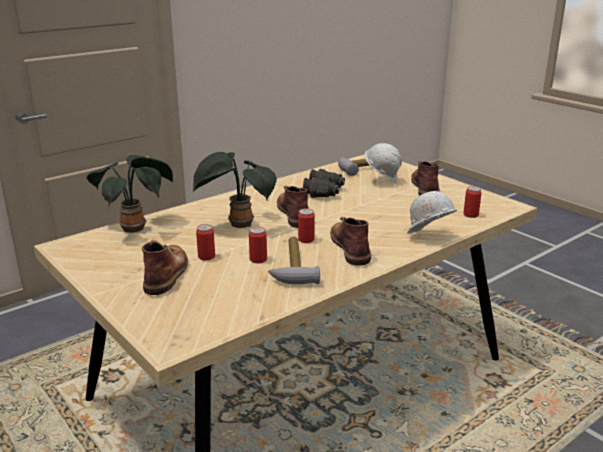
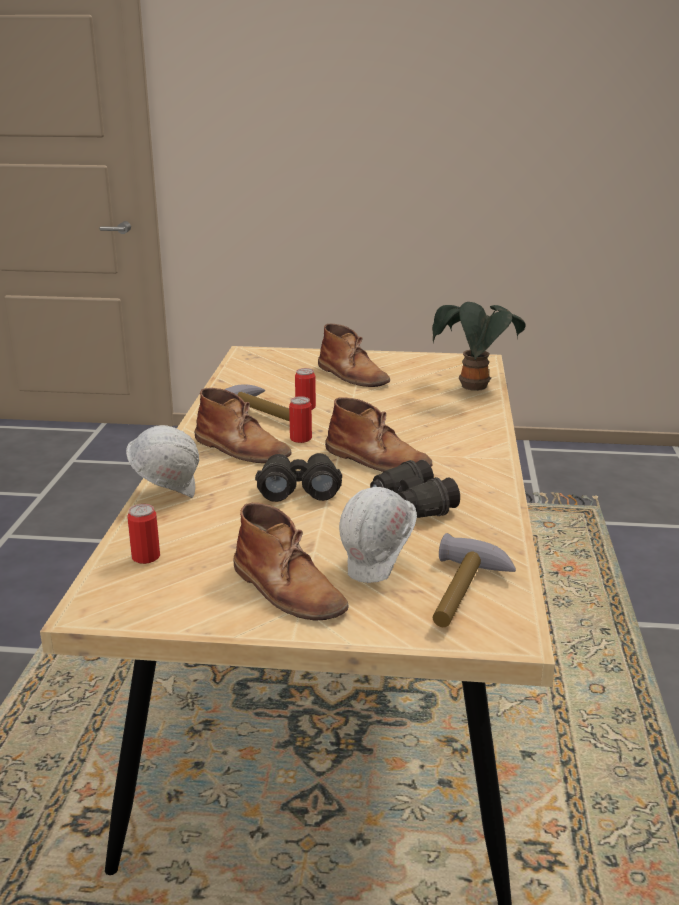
camera: 135 degrees right, 0 degrees up
potted plant [193,152,277,228] -> none
can [196,224,215,261] -> none
none -> black binoculars [255,453,342,502]

